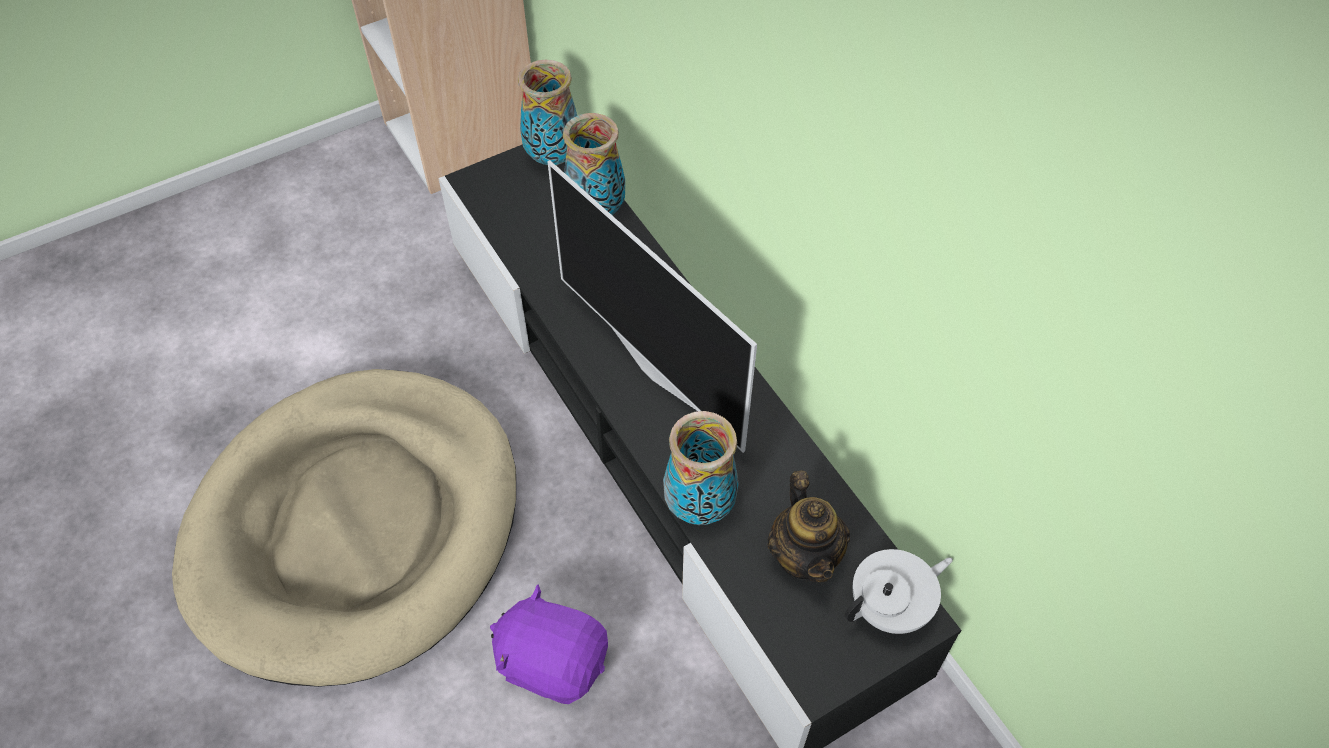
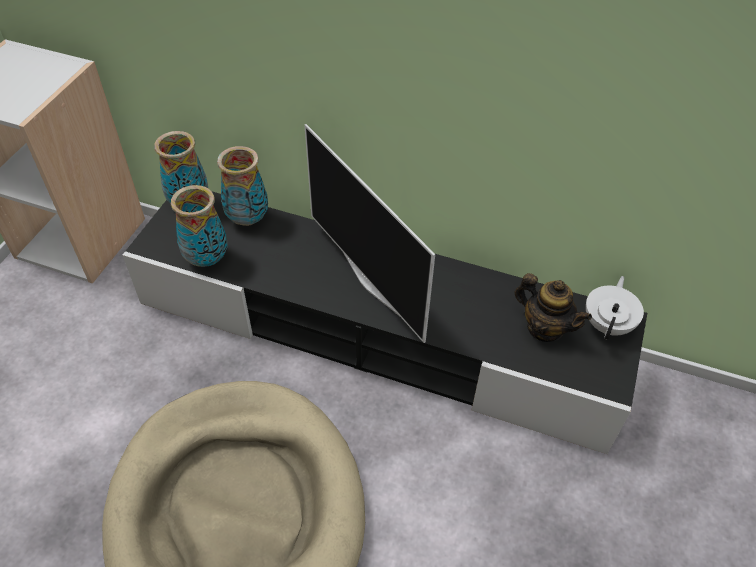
camera: 40 degrees left, 5 degrees down
purple plush toy [490,584,608,704] -> none
television [547,160,757,453] -> television turned 45 degrees clockwise [304,124,435,343]
vase [663,411,739,525] -> vase moved to [171,185,227,267]

